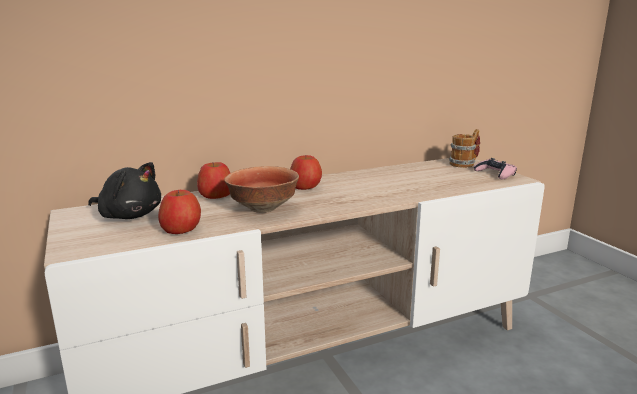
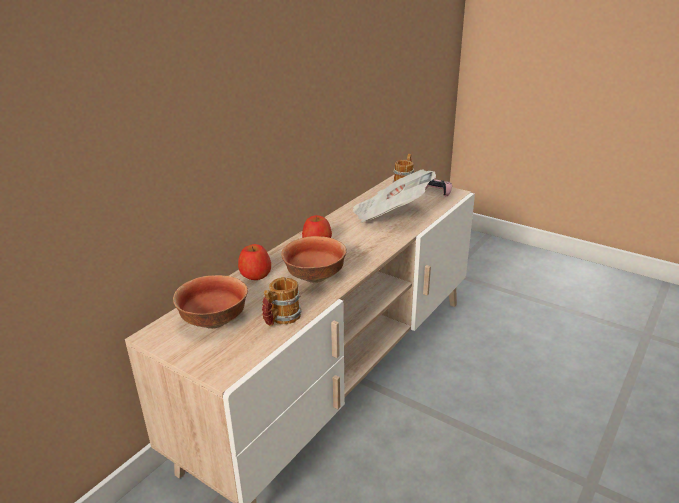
camera: 30 degrees left, 10 degrees up
black plush toy [88,162,161,219] -> bowl [173,275,248,329]
apple [158,190,201,234] -> mug [262,277,302,326]
none -> newspaper [352,169,436,223]

